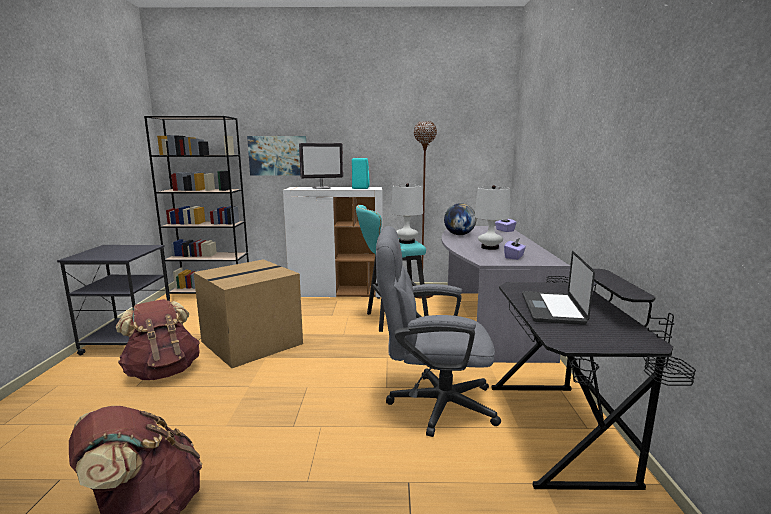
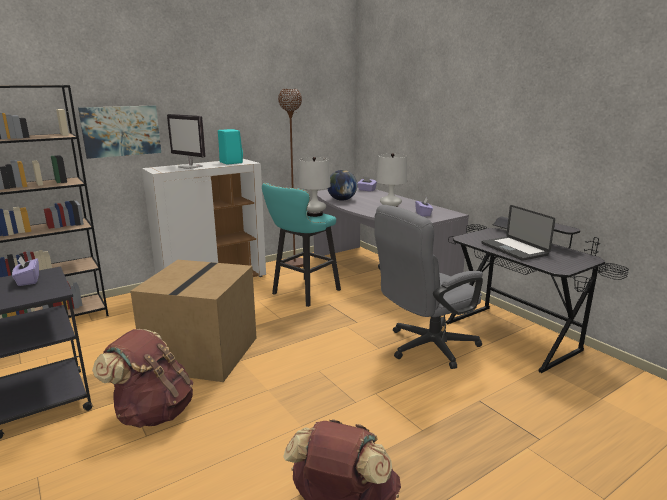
camera: 35 degrees left, 5 degrees up
monitor [299,143,343,189] -> monitor turned 90 degrees clockwise [167,114,206,169]
none -> purple tissue box [12,256,39,286]

